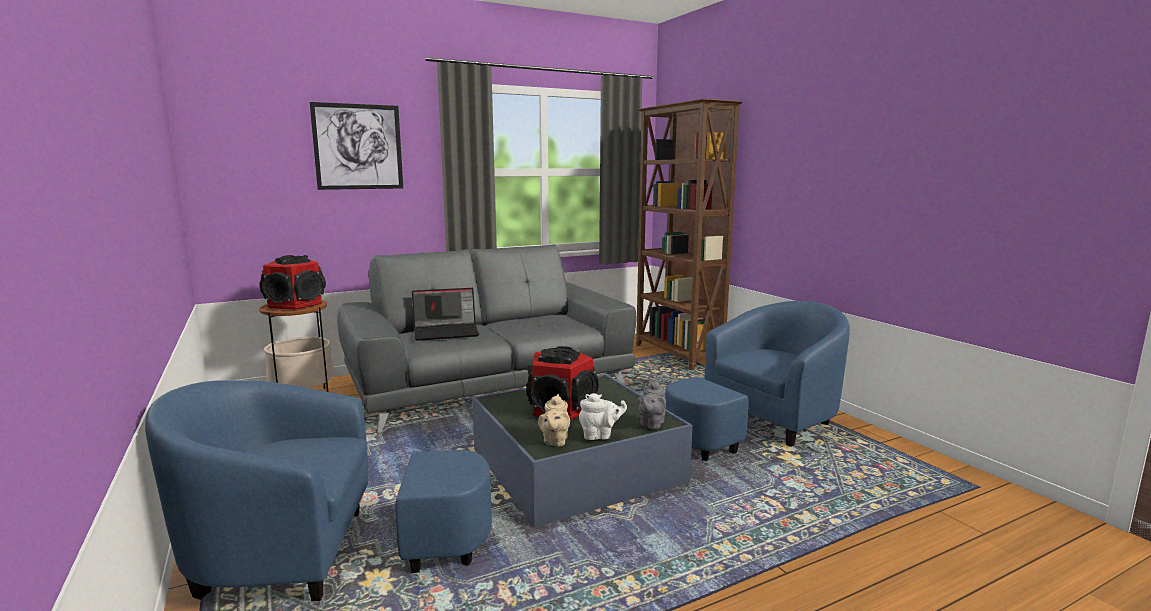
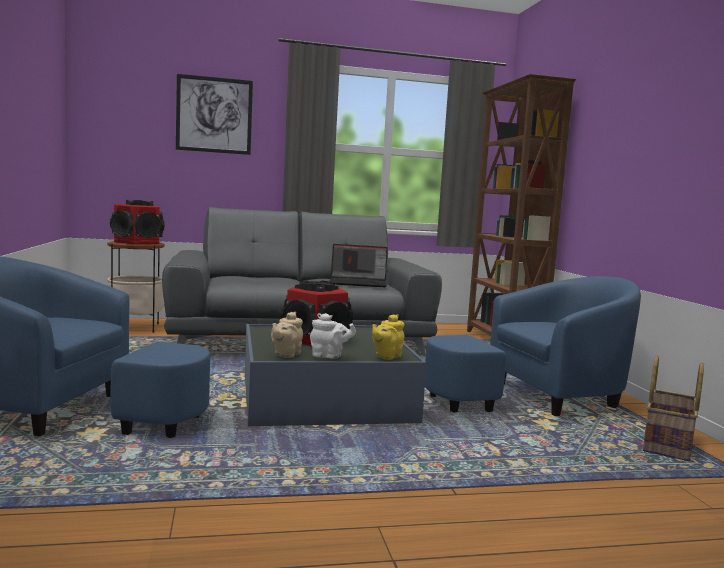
camera: 15 degrees right, 5 degrees down
laptop [412,288,479,341] -> laptop moved to [330,244,388,287]
grey teapot [636,380,666,429] -> yellow teapot [372,314,404,360]
none -> basket [643,356,704,461]

